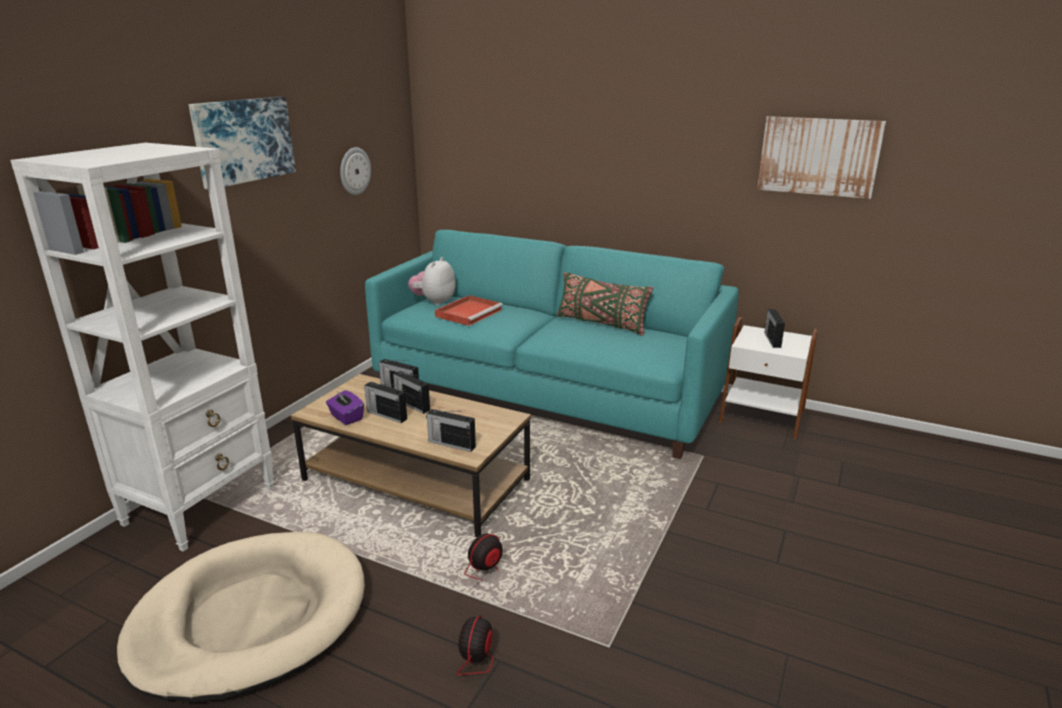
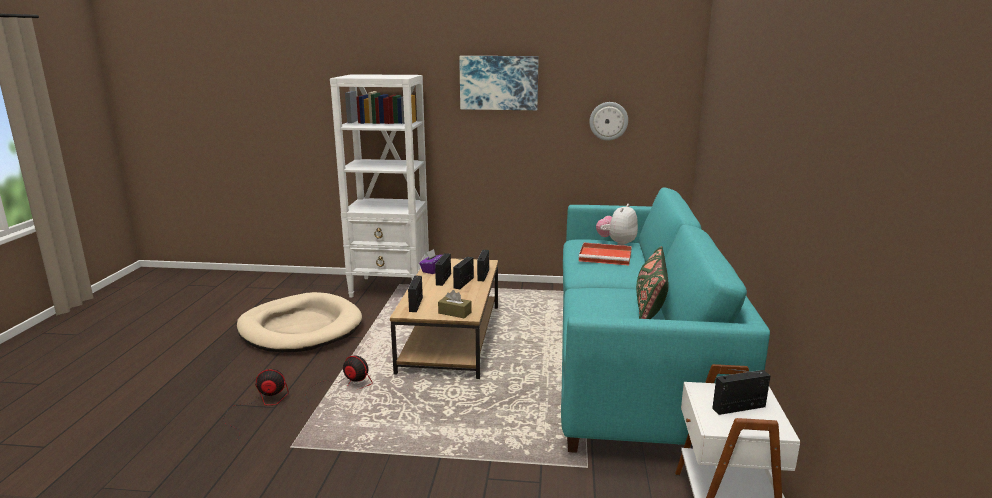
camera: 70 degrees right, 5 degrees down
plush toy [408,257,456,305] -> plush toy turned 60 degrees counterclockwise [596,204,638,245]
picture [757,116,886,199] -> none
none -> brown tissue box [438,290,472,319]

